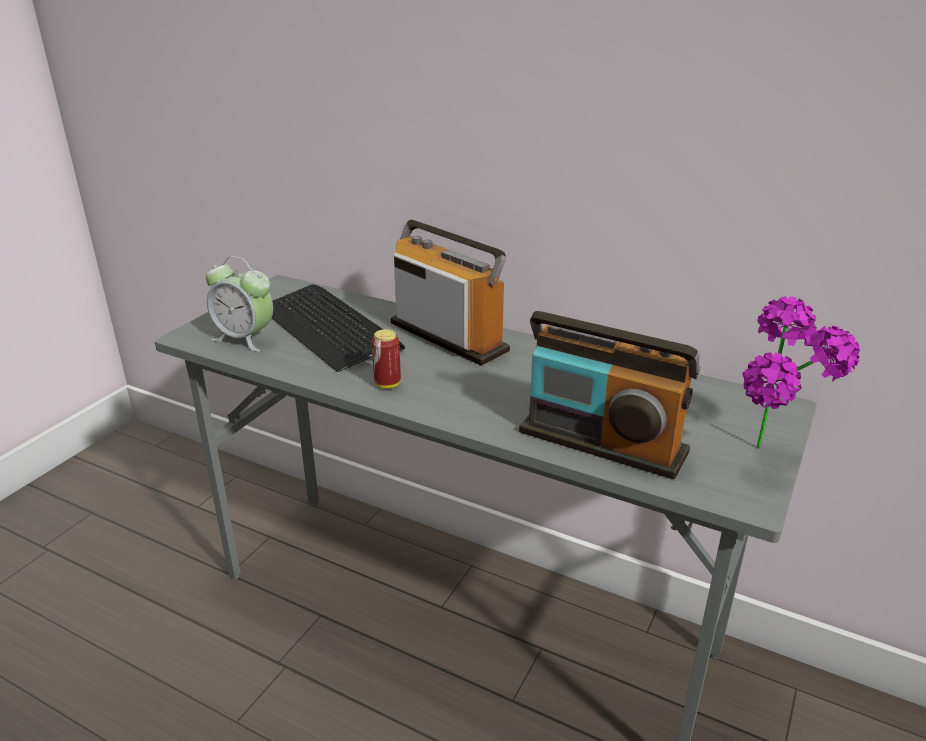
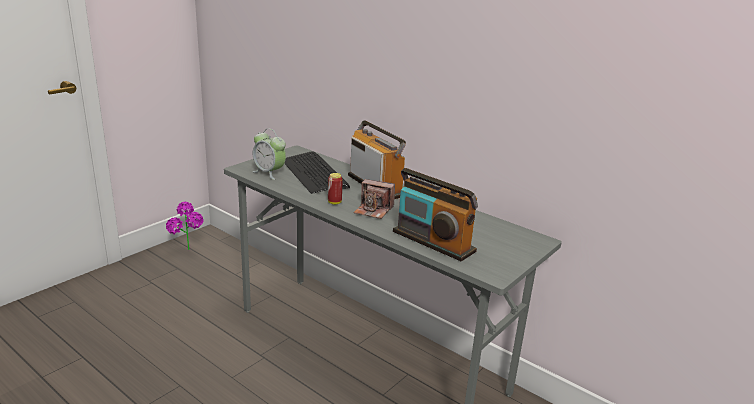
camera: 10 degrees right, 5 degrees down
potted plant [743,296,860,448] -> potted plant moved to [166,201,203,250]
none -> camera [353,179,395,219]

